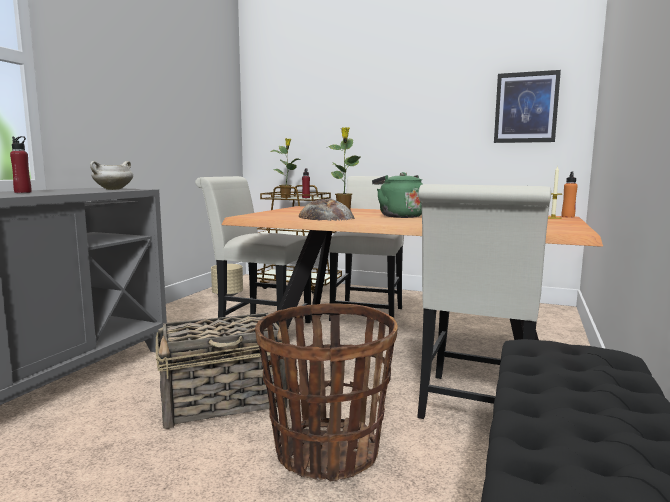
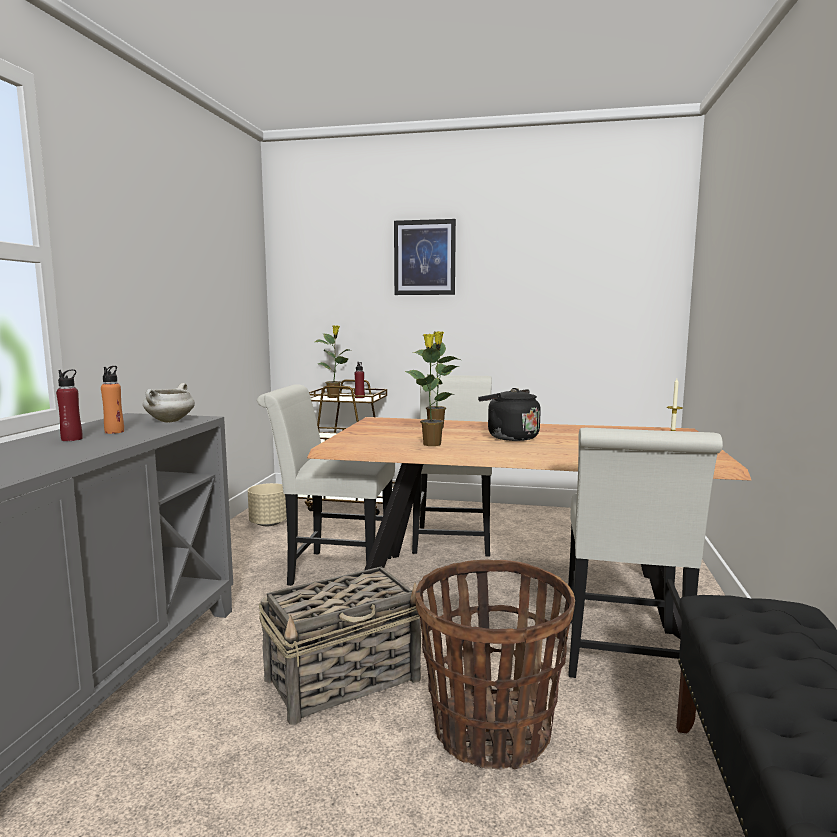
camera: 10 degrees left, 0 degrees up
bread [298,199,355,221] -> potted plant [405,334,460,446]
green kettle [372,172,423,218] -> black kettle [478,388,541,441]
picture [494,70,561,143] -> picture moved to [394,219,456,295]
orange bottle [561,171,578,218] -> orange bottle moved to [101,366,124,434]

